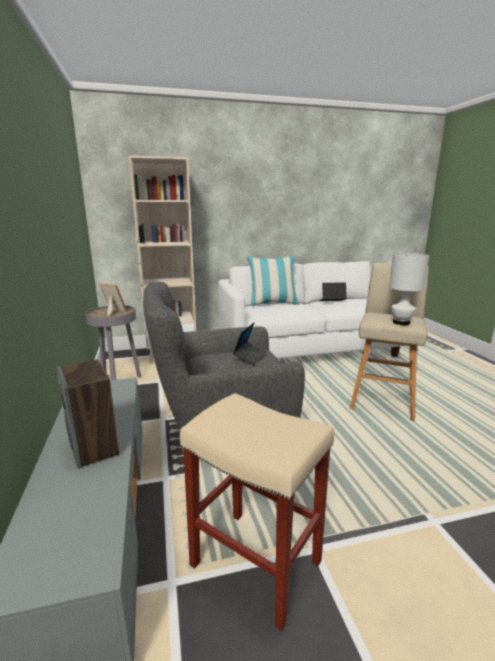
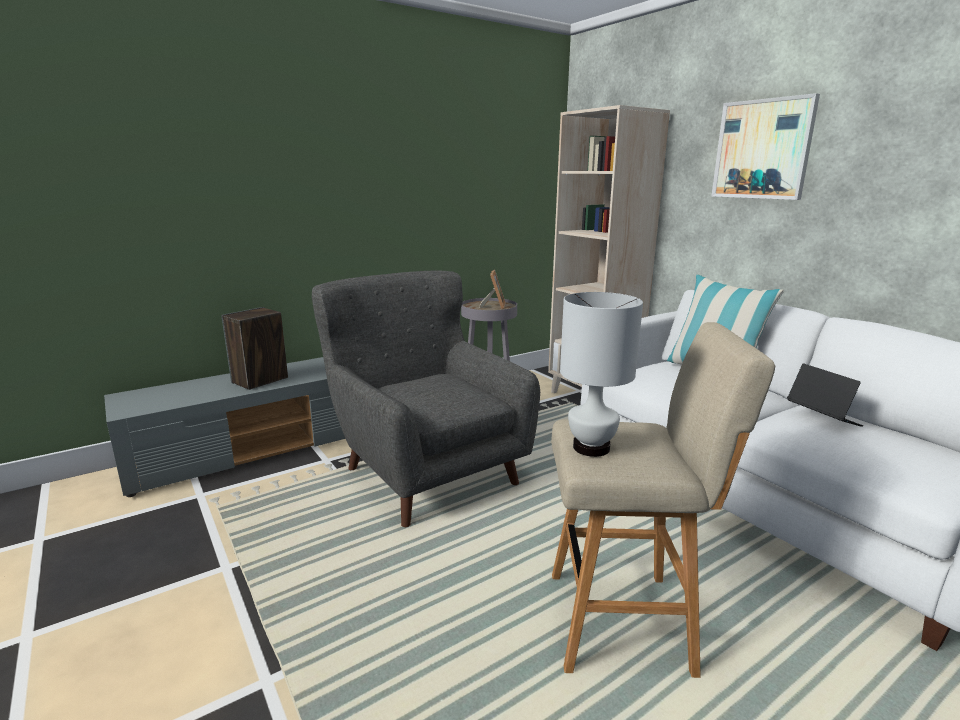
camera: 70 degrees right, 0 degrees up
beige stool [180,393,334,631] -> none
laptop [233,322,267,365] -> none
none -> picture [711,93,820,200]

